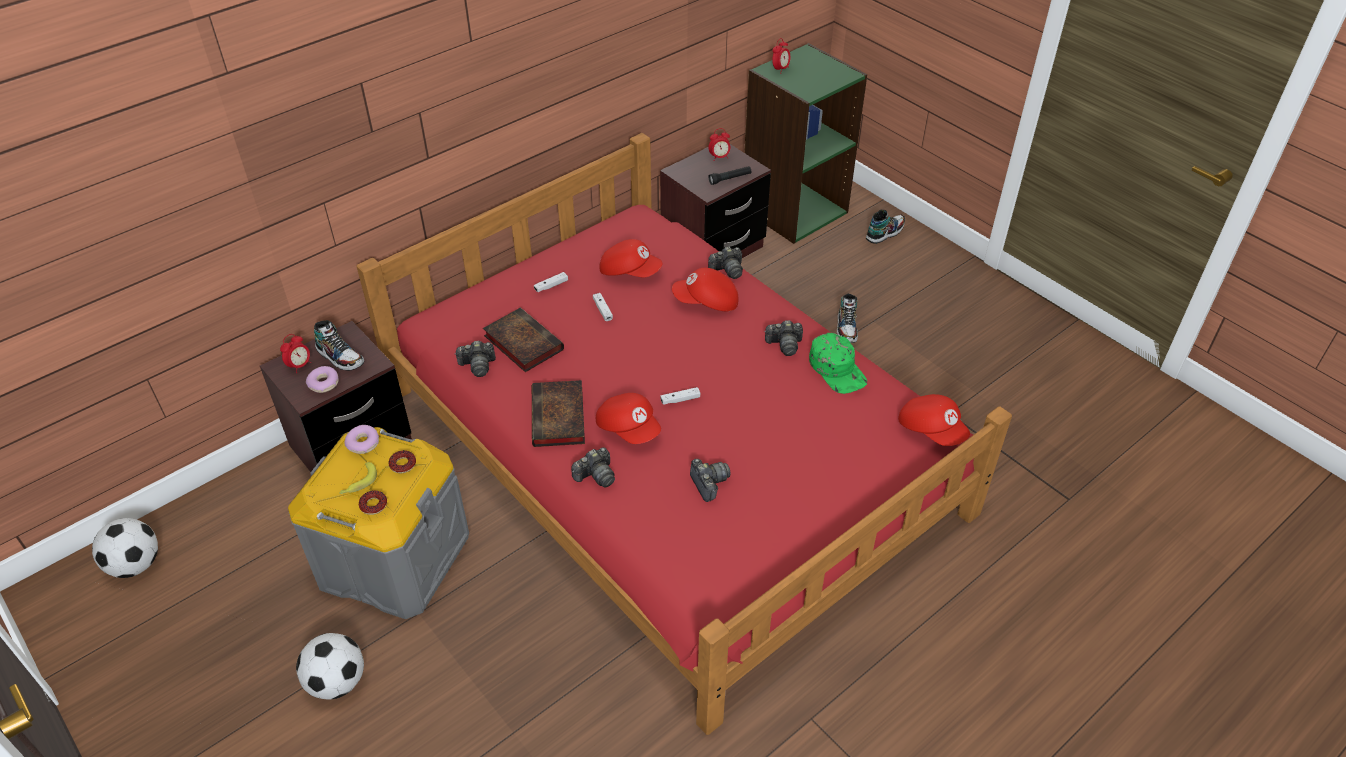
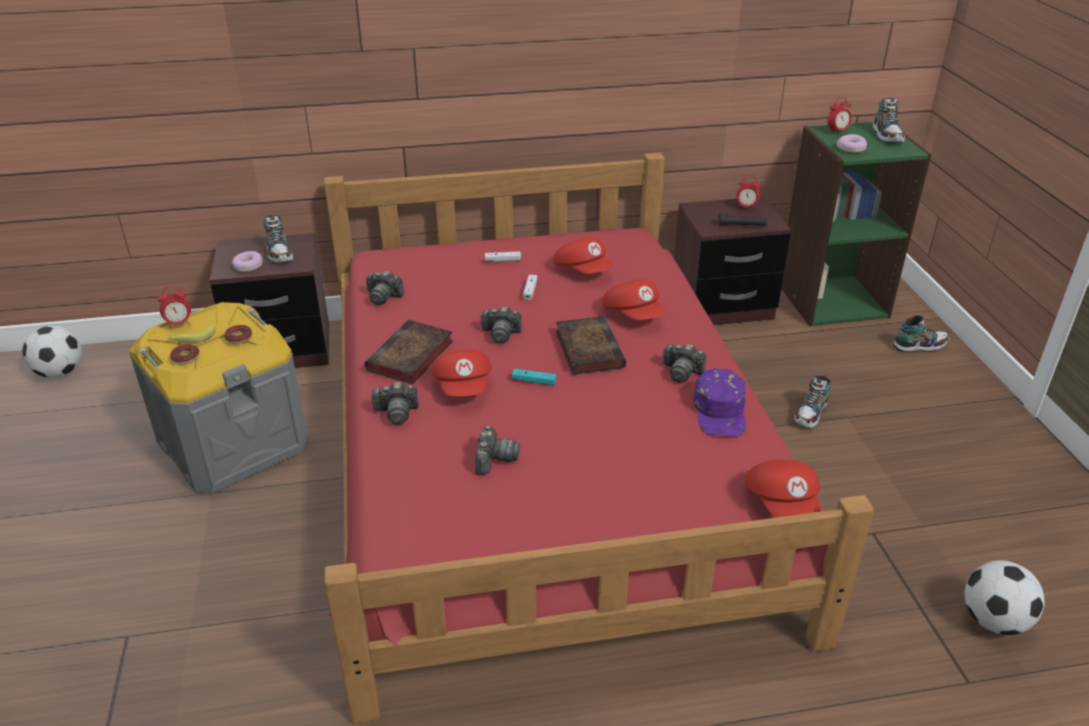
camera: 30 degrees right, 10 degrees down
alarm clock [280,334,311,373] -> alarm clock moved to [158,286,191,329]
football [296,633,364,700] -> football moved to [965,560,1045,635]
donut [344,425,379,454] -> donut moved to [837,134,867,153]
book [483,307,564,372] -> book moved to [556,316,626,375]
white game controller [660,387,700,405] -> turquoise game controller [512,369,556,386]
red cap [672,268,738,311] -> red cap turned 150 degrees counterclockwise [602,279,665,320]
camera [708,247,743,279] -> camera moved to [480,306,522,344]
green cap [809,333,867,394] -> purple cap [693,368,746,436]
none -> shoe [872,98,905,143]

